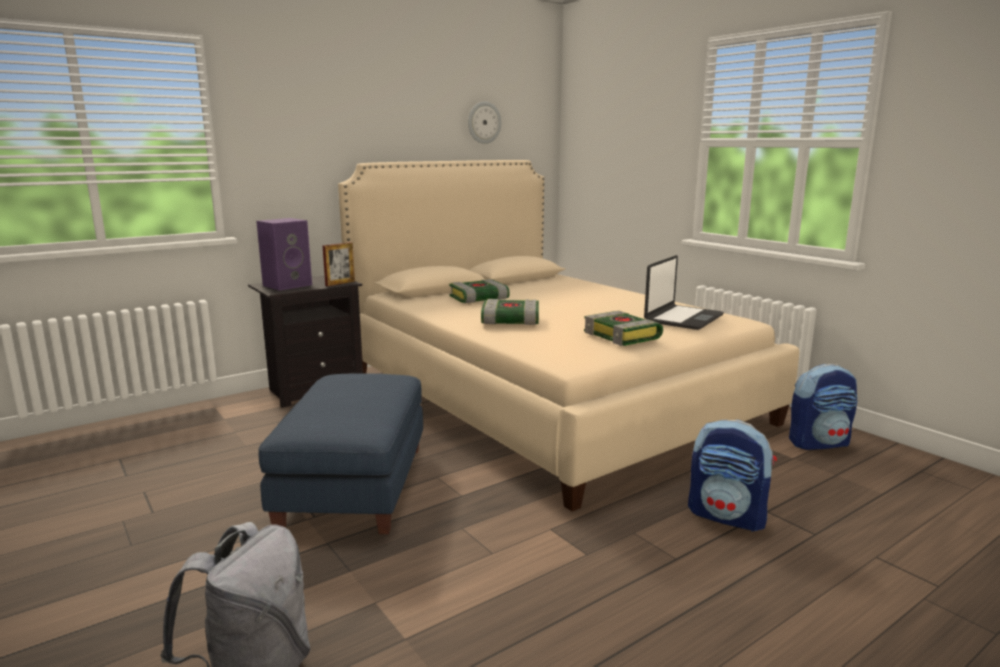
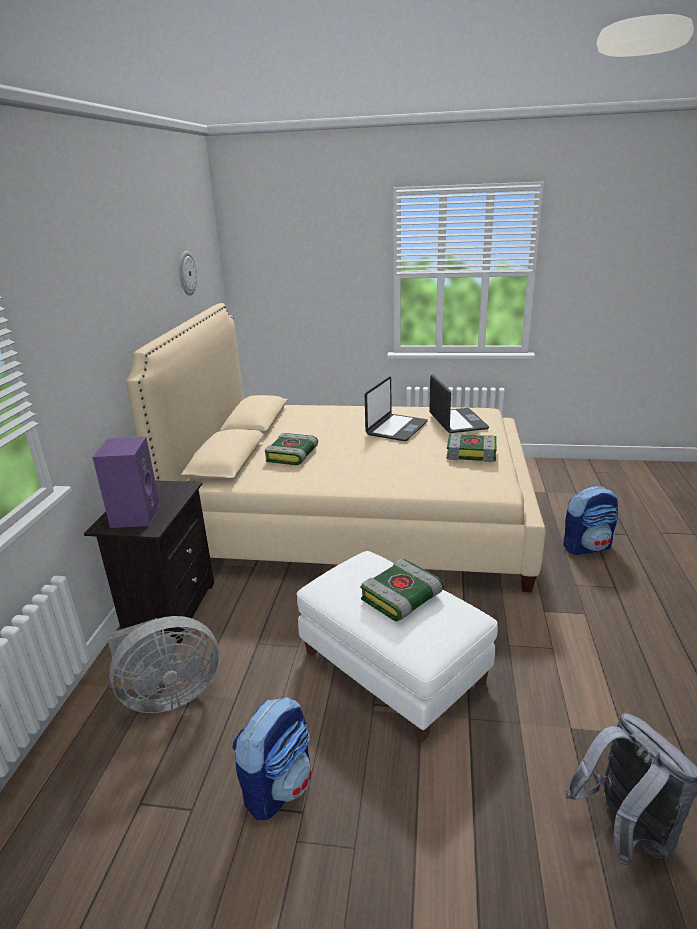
camera: 45 degrees left, 10 degrees up
blue ottoman [258,373,423,534] -> white ottoman [297,551,498,742]
picture frame [322,242,355,286] -> none
book [481,299,539,325] -> book moved to [360,559,444,621]
backpack [789,364,857,450] -> backpack moved to [233,697,311,821]
none -> grey fan [106,616,219,713]
none -> laptop [365,377,428,441]

